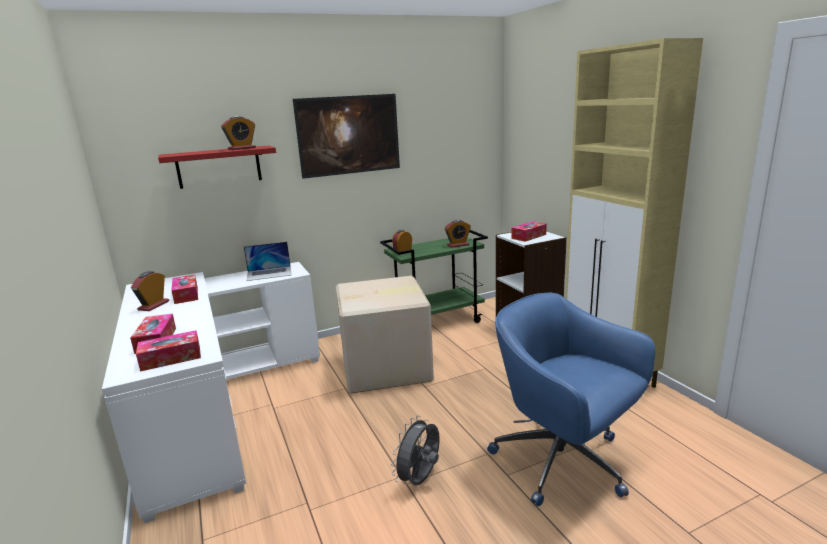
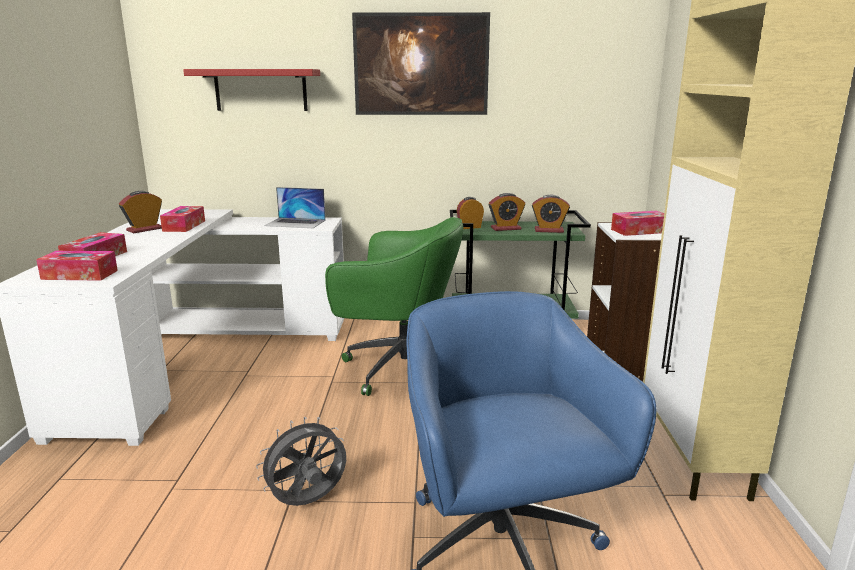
camera: 25 degrees right, 0 degrees up
alarm clock [221,116,256,150] -> alarm clock moved to [489,193,525,231]
cardboard box [336,276,434,394] -> green office chair [325,217,463,396]

